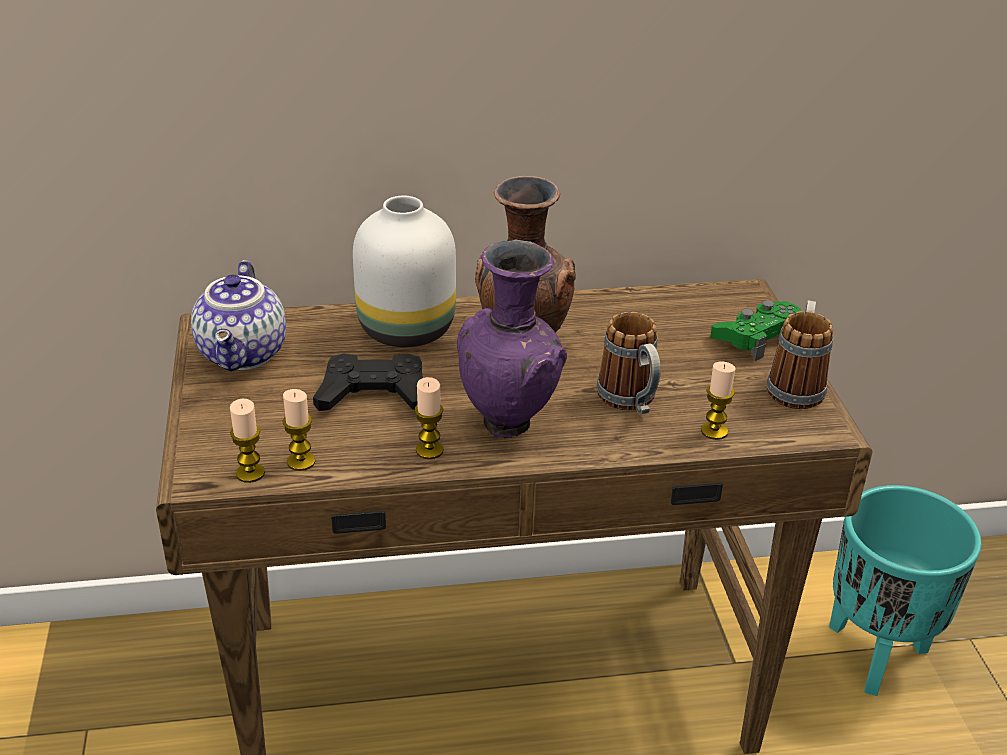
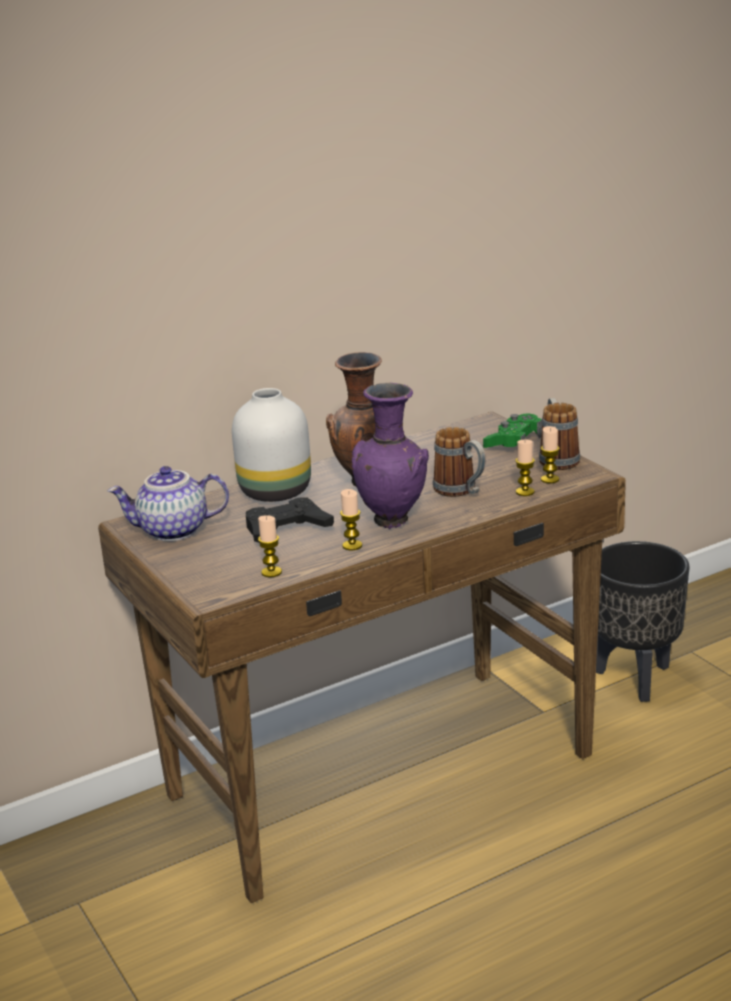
camera: 20 degrees left, 10 degrees down
teapot [191,260,286,371] -> teapot turned 105 degrees clockwise [107,466,229,541]
candle [230,399,265,483] -> candle moved to [541,426,560,484]
turquoise planter [829,485,982,696] -> black planter [596,541,689,702]

